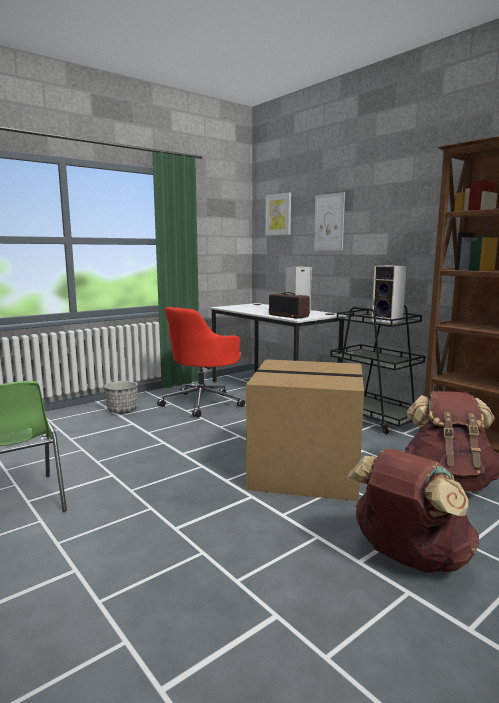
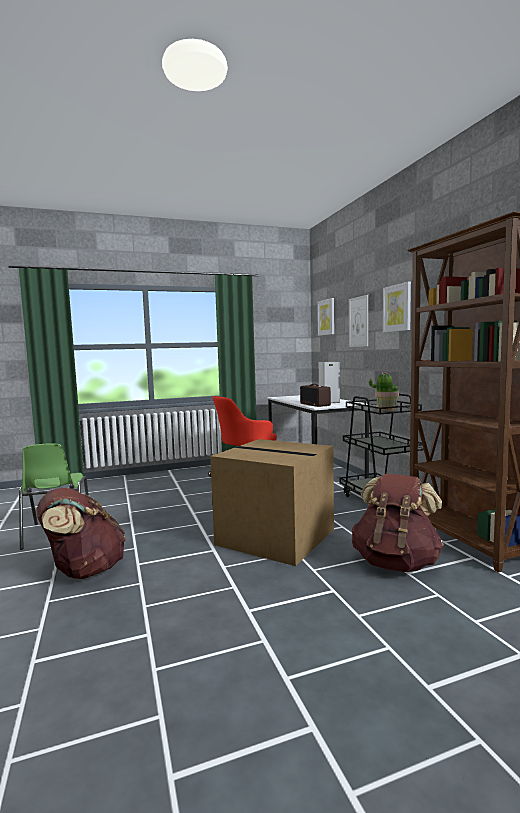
camera: 20 degrees right, 5 degrees down
planter [104,381,138,414] -> none
brown backpack [347,449,479,573] -> brown backpack moved to [37,488,126,579]
speaker [371,265,407,324] -> potted plant [369,371,399,411]
none -> picture [383,282,411,332]

